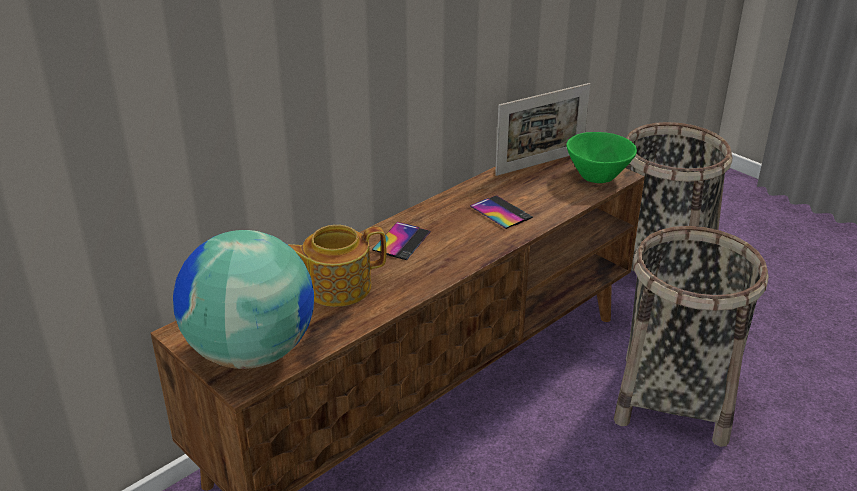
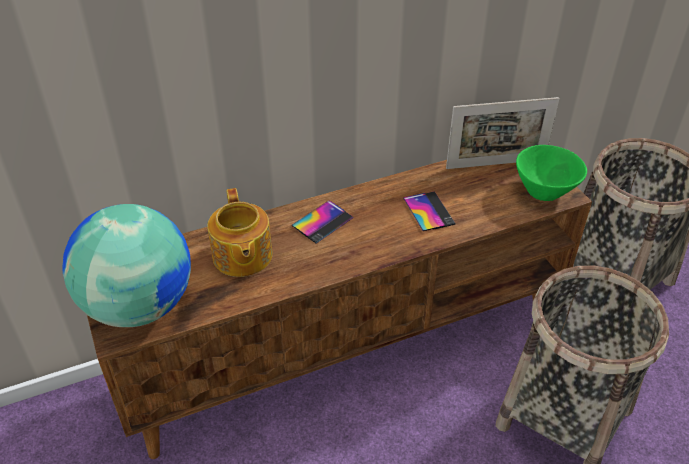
camera: 20 degrees right, 10 degrees up
teapot [289,225,386,307] -> teapot turned 105 degrees counterclockwise [207,188,273,277]

